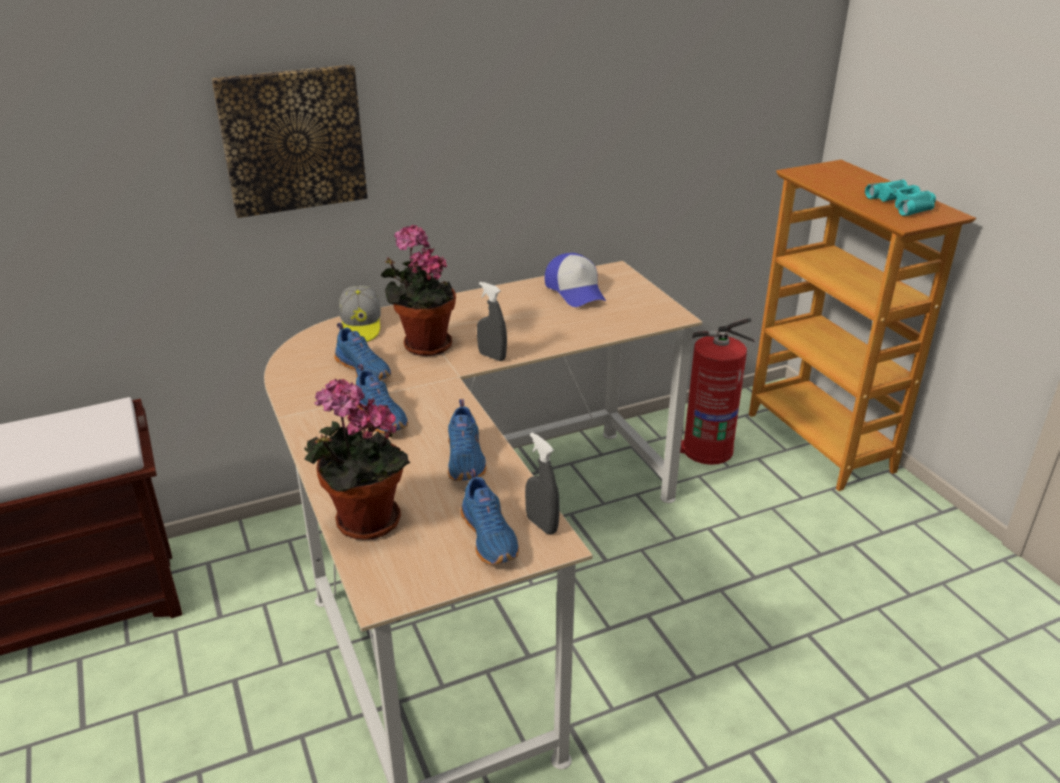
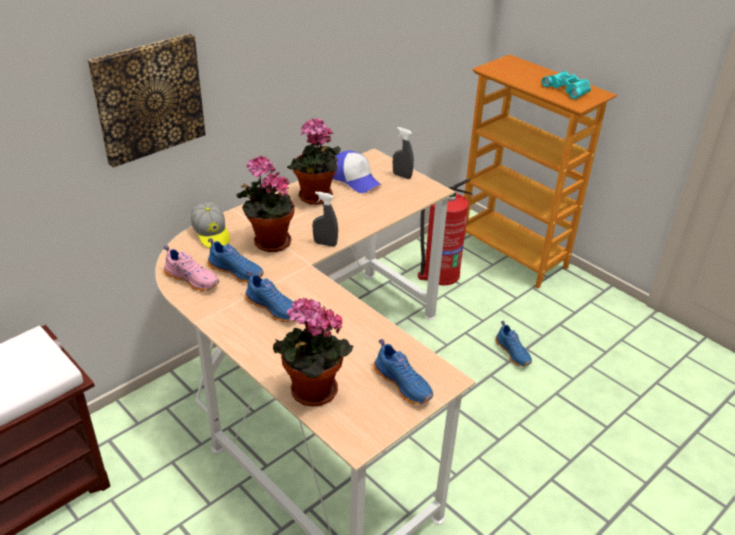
camera: 20 degrees left, 5 degrees up
blue shoe [448,399,486,481] -> blue shoe moved to [495,321,532,367]
grey spray bottle [525,432,560,535] -> grey spray bottle moved to [393,127,414,179]
none -> pink shoe [164,245,219,291]
none -> potted plant [287,118,341,205]

